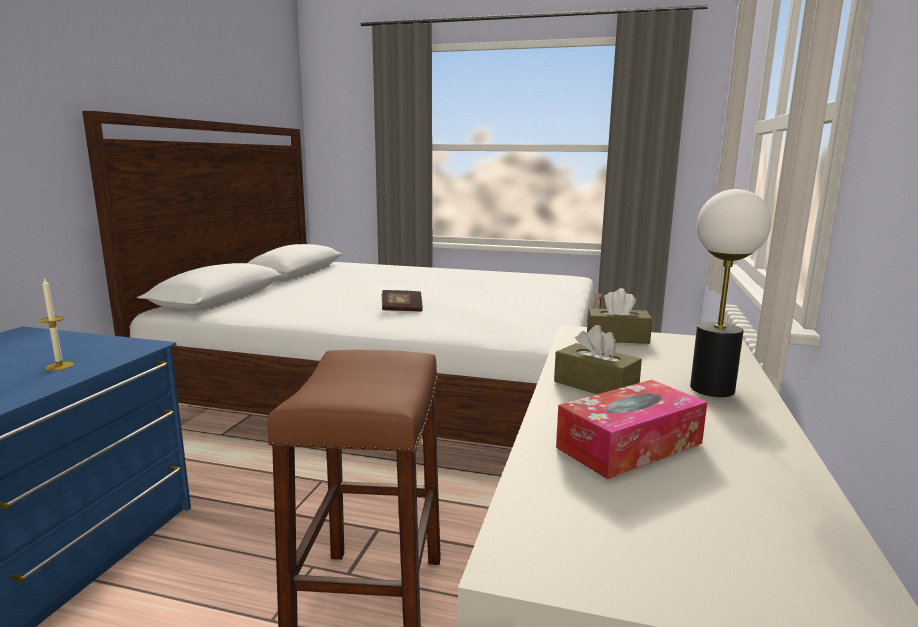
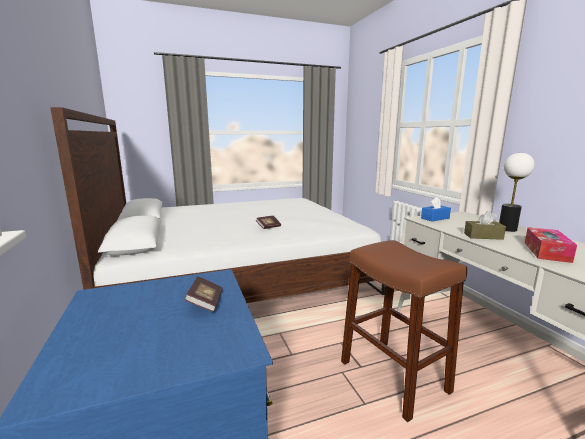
camera: 35 degrees left, 0 degrees up
candle [39,278,74,371] -> book [184,276,222,312]
brown tissue box [587,288,652,344] -> blue tissue box [421,197,451,221]

